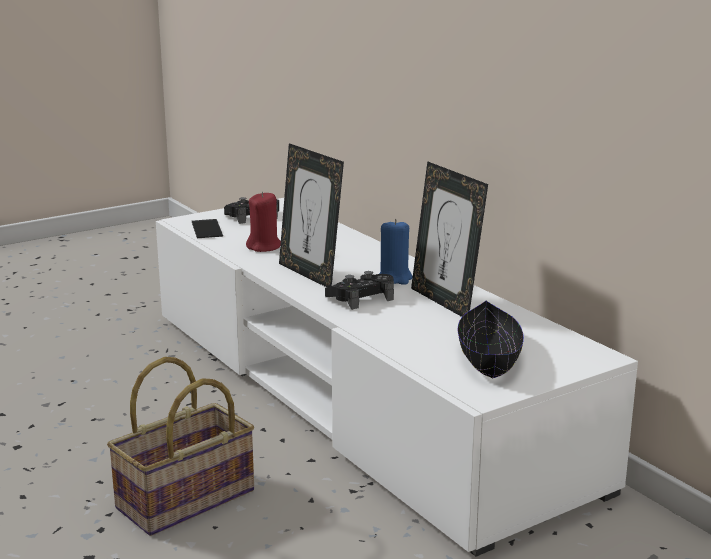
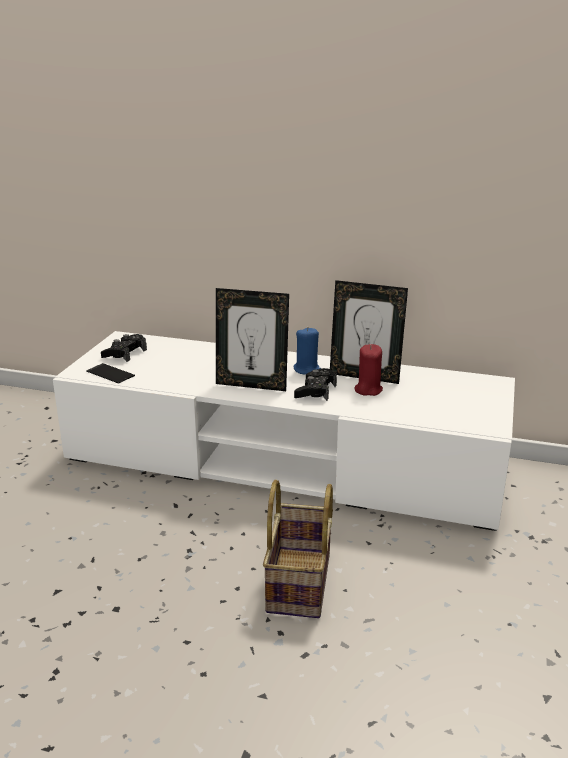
camera: 40 degrees left, 5 degrees up
red candle [246,192,281,252] -> red candle moved to [355,344,383,396]
black bowl [458,301,524,378] -> none

